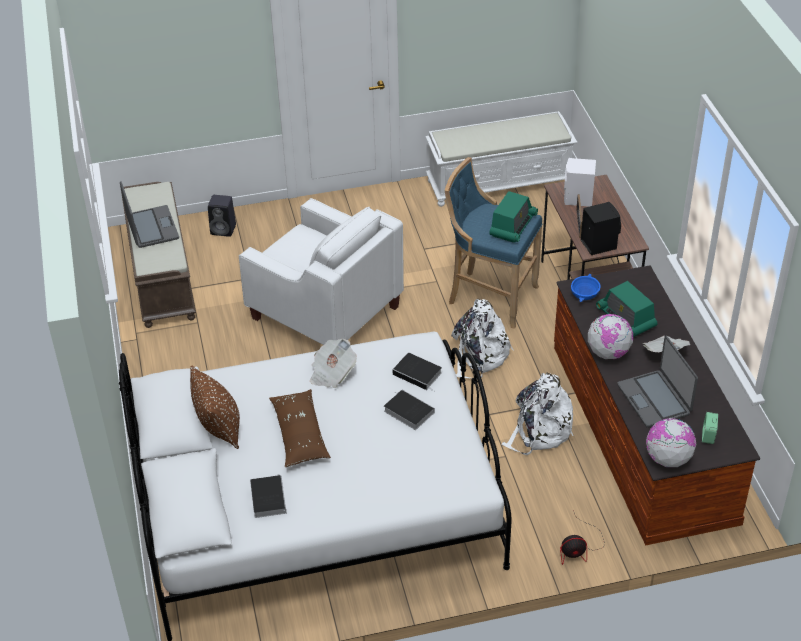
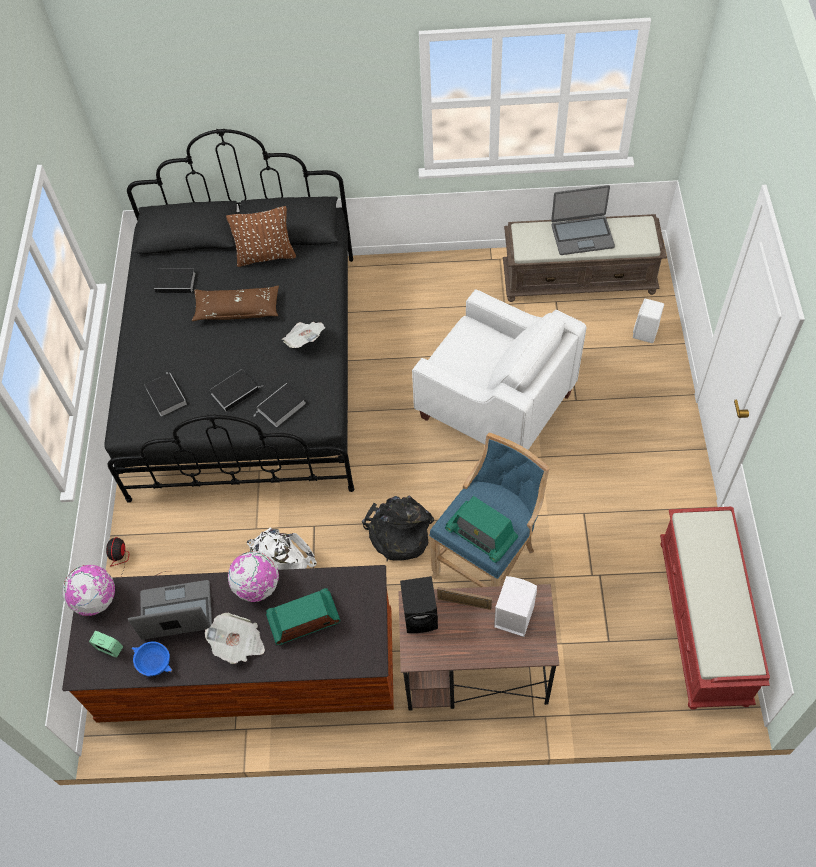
camera: 105 degrees right, 15 degrees up
white bed [119,332,511,641] -> black bed [104,129,354,503]
black speaker [208,195,236,237] -> white speaker [633,298,664,343]
white armchair [239,198,404,345] -> white armchair turned 105 degrees counterclockwise [412,289,587,450]
white bench [425,111,578,207] -> red bench [660,507,770,710]
white backpack [451,299,514,379] -> black backpack [362,495,434,561]
blue bowl [571,274,601,302] -> blue bowl moved to [132,642,172,676]
none -> book [145,372,187,416]

